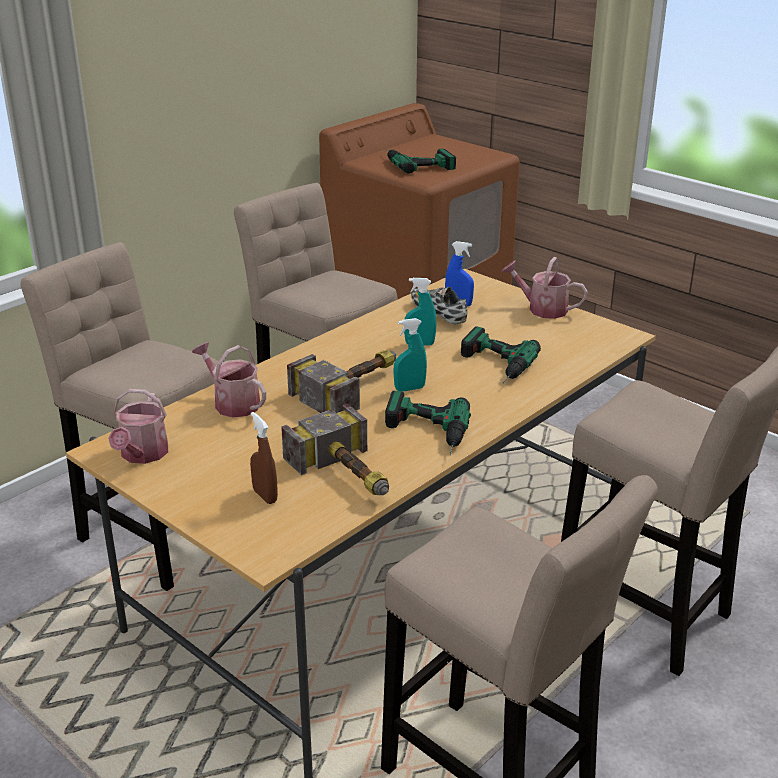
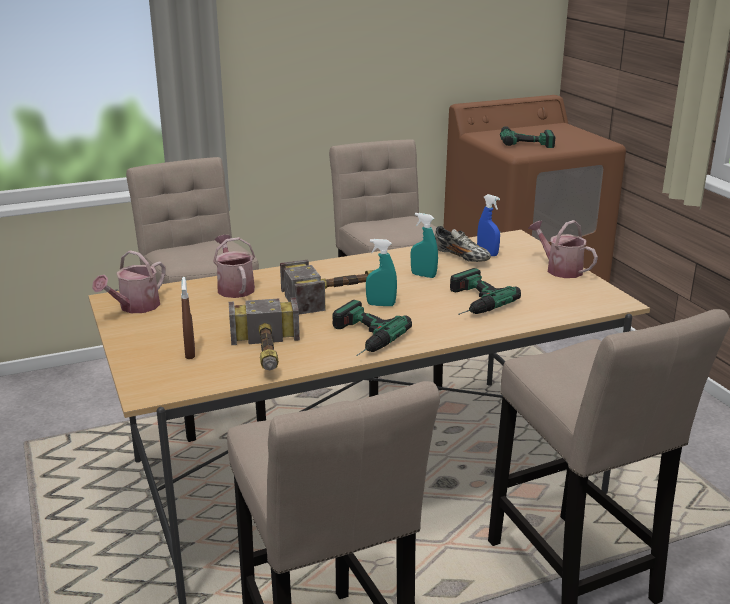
camera: 25 degrees right, 5 degrees down
shoe [411,287,467,324] -> shoe turned 150 degrees clockwise [435,226,491,262]

